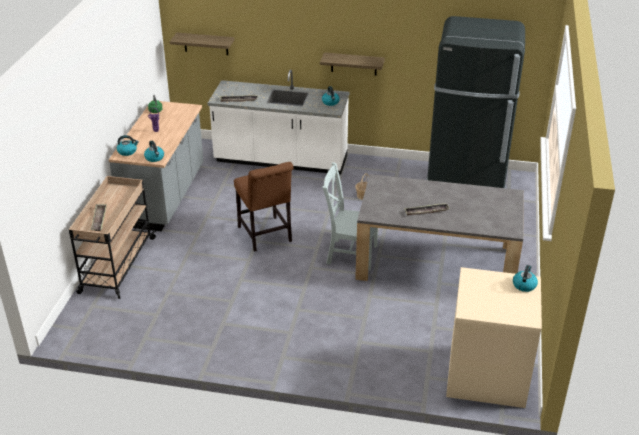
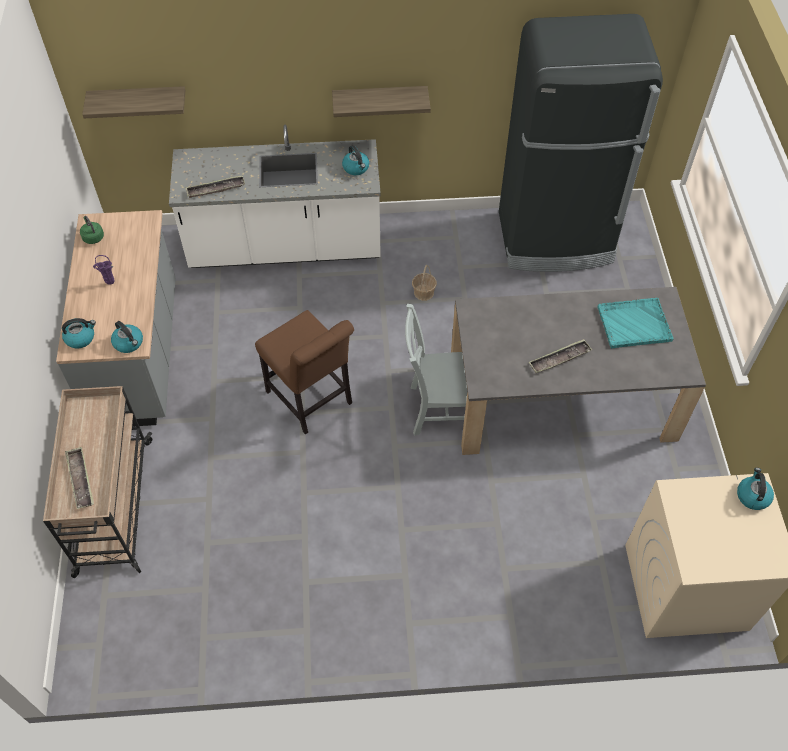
camera: 15 degrees left, 20 degrees up
none -> turquoise tray [598,298,674,349]

